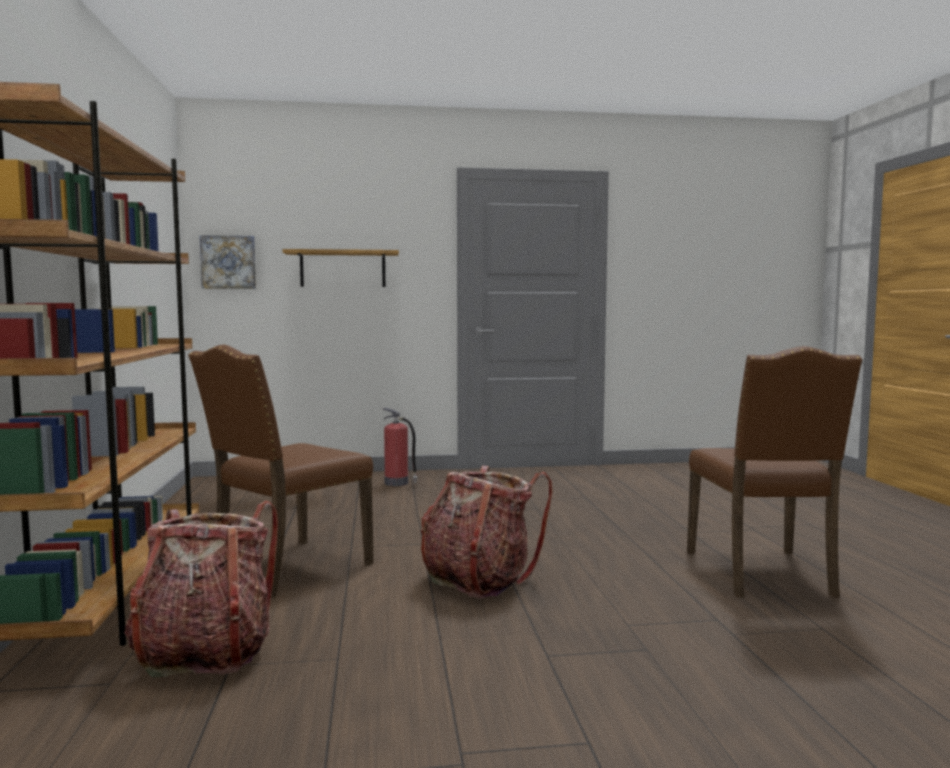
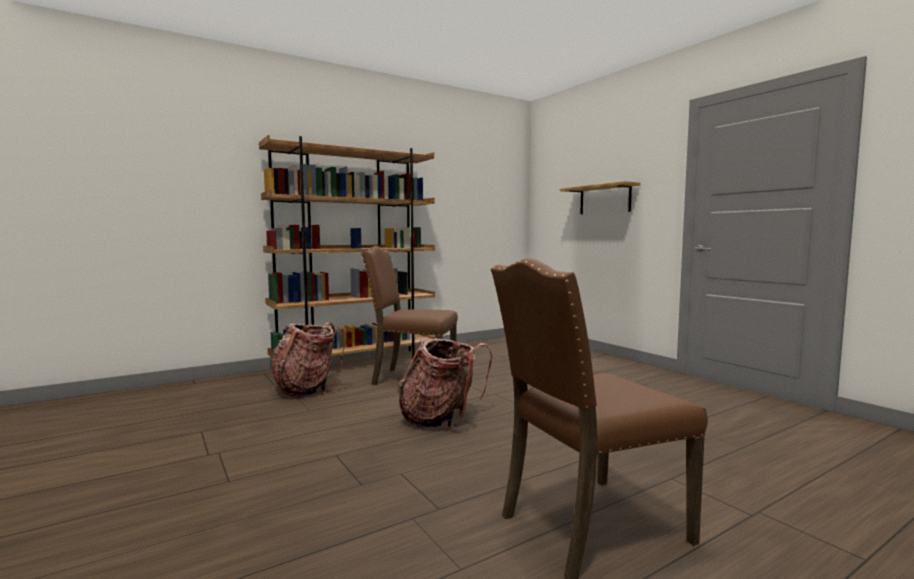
camera: 65 degrees right, 0 degrees up
picture [200,235,256,289] -> none
fire extinguisher [383,408,418,486] -> none

